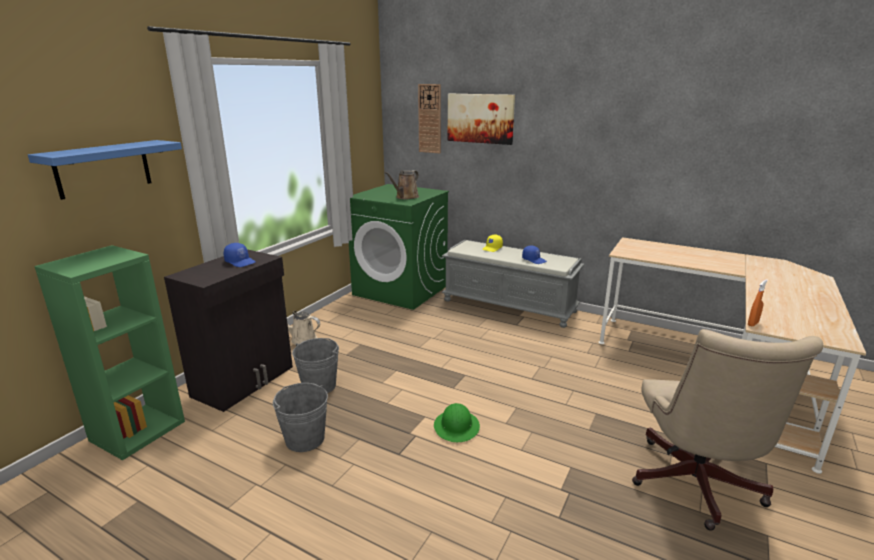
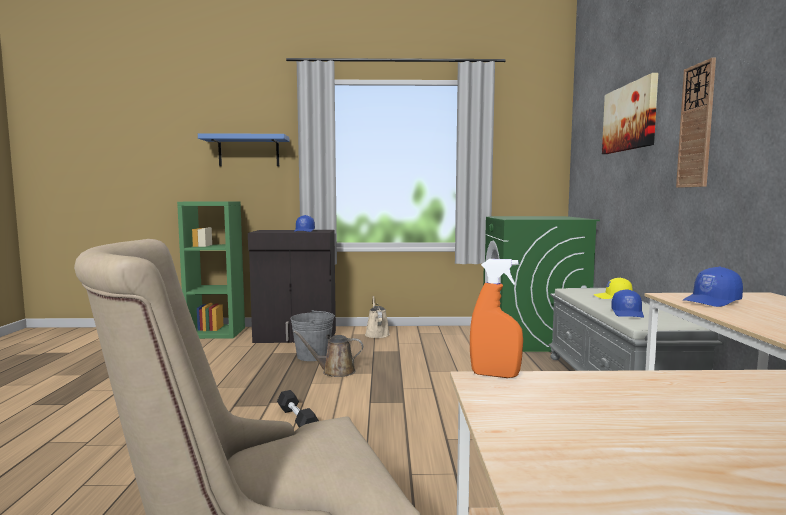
camera: 60 degrees right, 15 degrees down
grey bucket [273,383,328,452] -> none
brown watering can [385,170,419,200] -> brown watering can moved to [293,331,363,377]
wall clock [418,84,441,153] -> wall clock moved to [676,58,716,188]
green hard hat [434,403,480,442] -> black dumbbell [277,390,319,427]
none -> blue cap [682,267,743,307]

